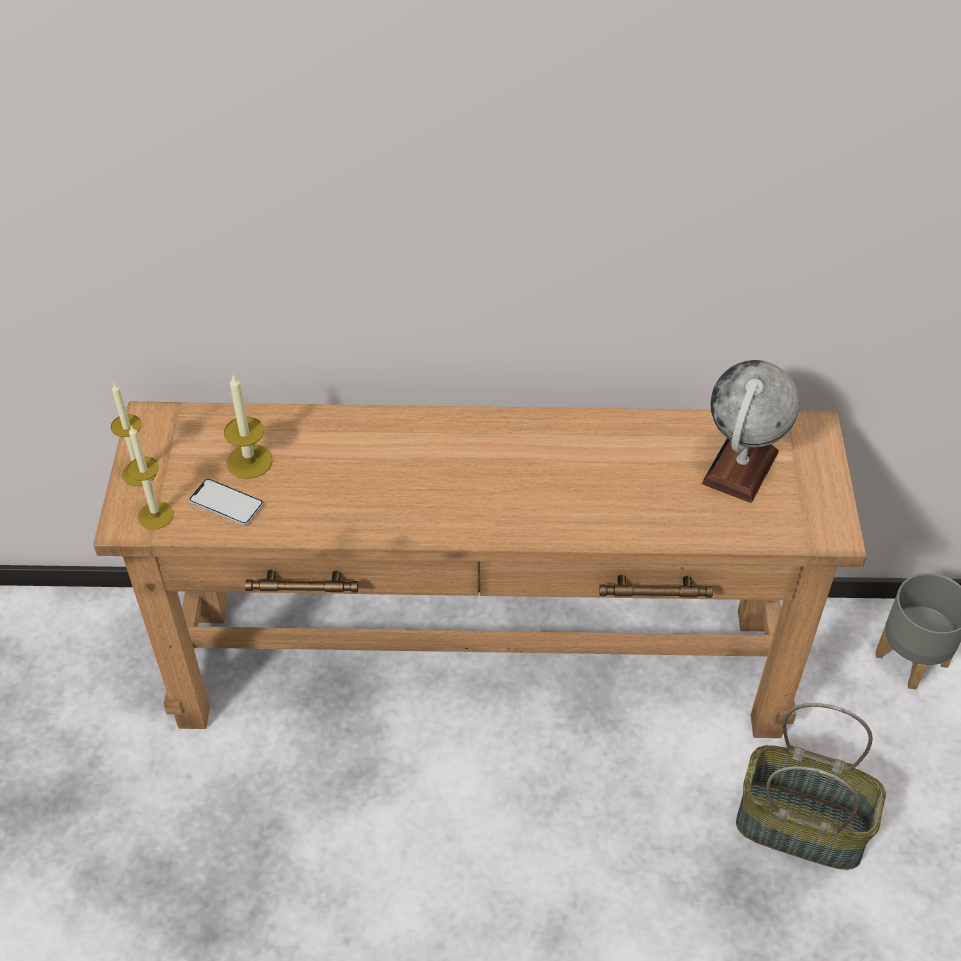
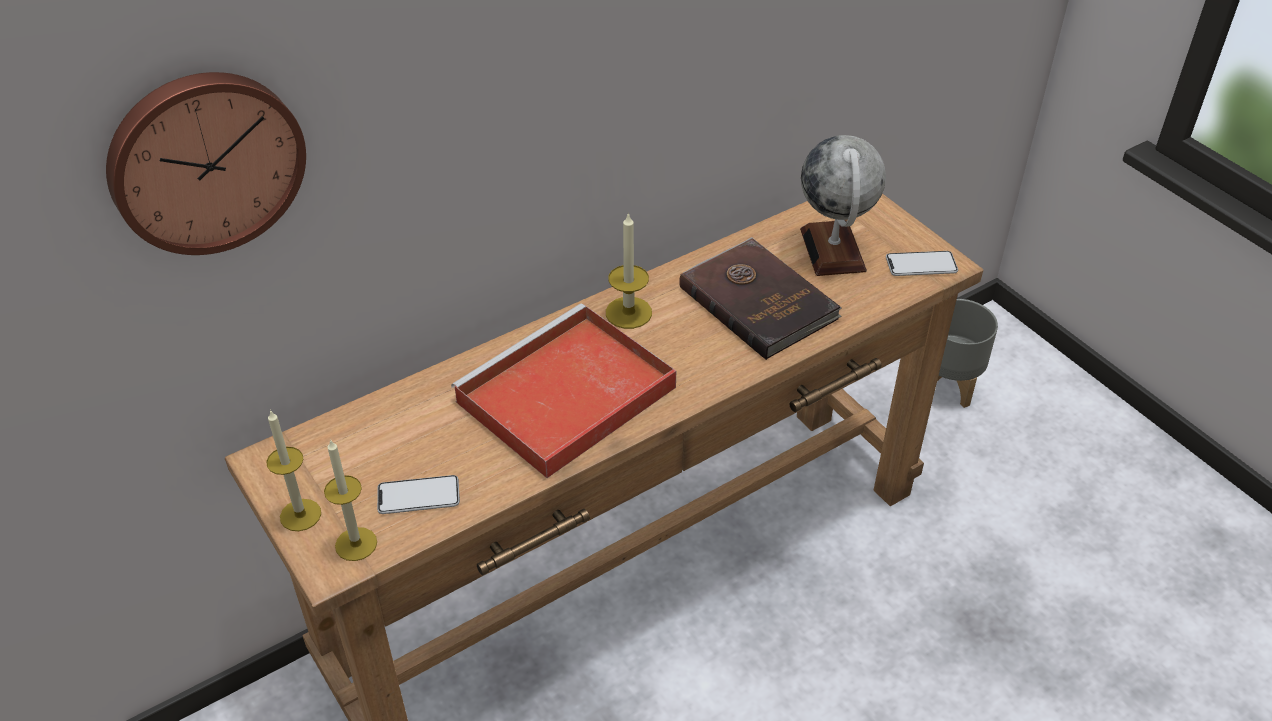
camera: 35 degrees left, 5 degrees down
candle [224,374,273,479] -> candle moved to [606,212,652,329]
basket [736,703,886,870] -> none
none -> wall clock [106,72,306,255]
none -> red tray [451,303,676,478]
none -> brown book [679,237,842,360]
none -> phone [886,251,958,276]

